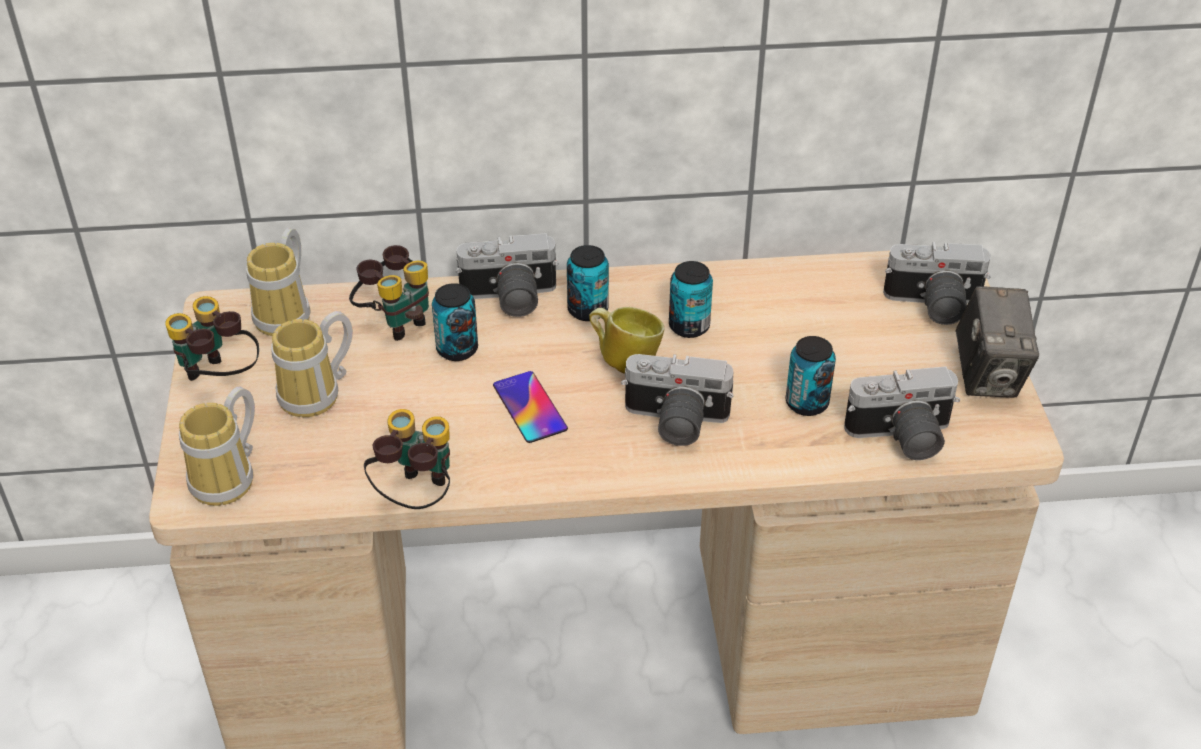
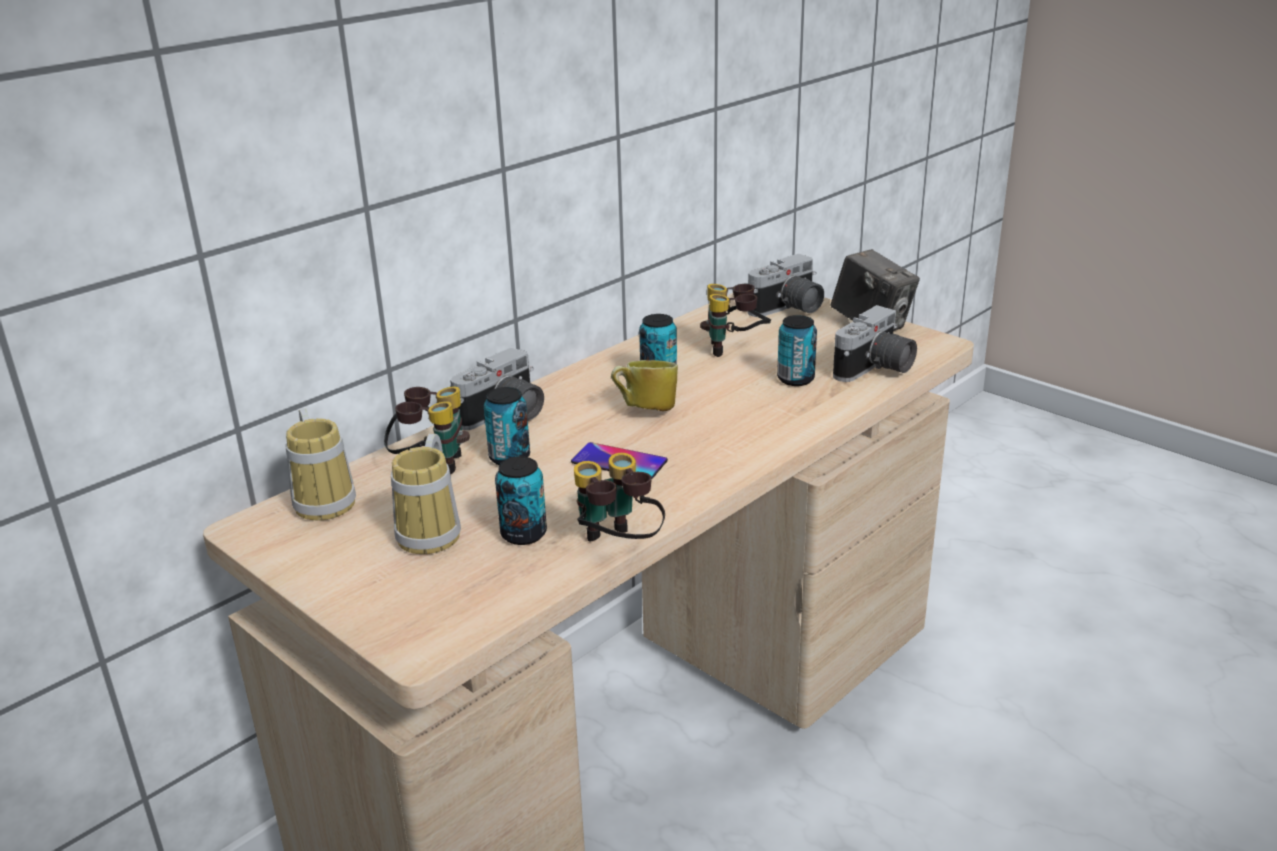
camera: 40 degrees left, 15 degrees down
binoculars [165,296,259,381] -> binoculars moved to [700,284,771,357]
mug [179,386,255,506] -> none
can [567,245,609,321] -> can moved to [495,456,547,545]
camera [621,354,734,446] -> none

